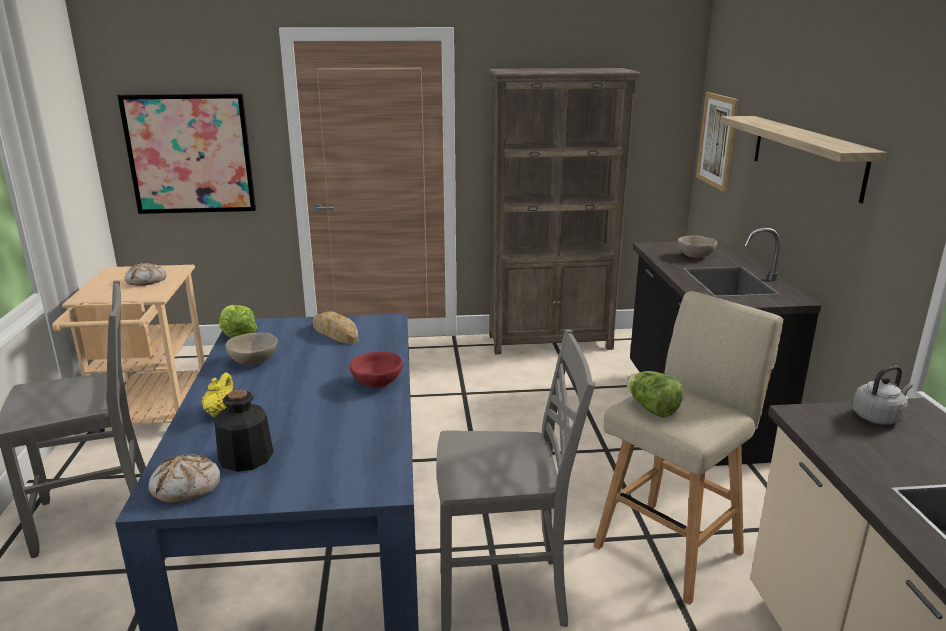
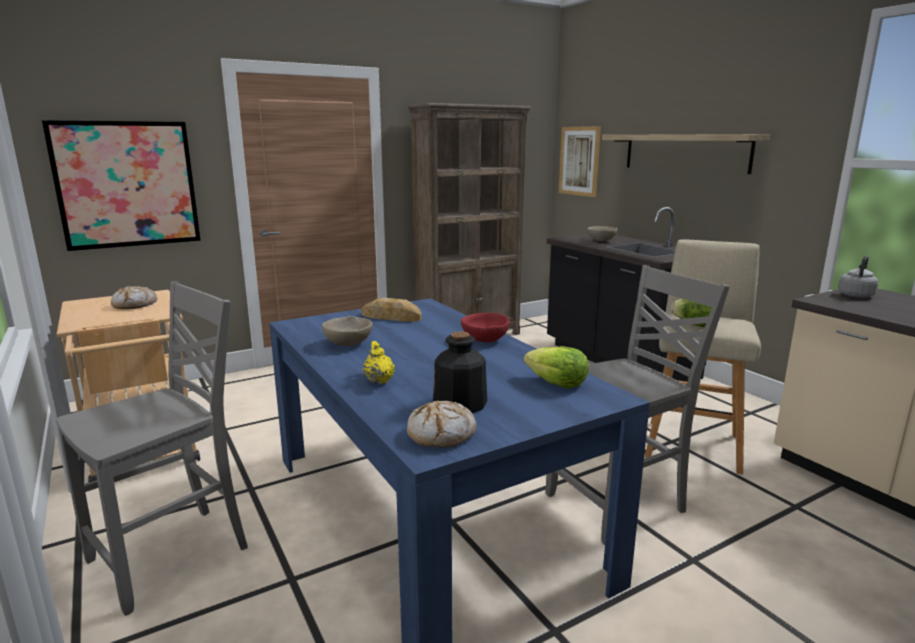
camera: 25 degrees left, 5 degrees down
lettuce [219,305,257,338] -> lettuce moved to [524,346,589,389]

